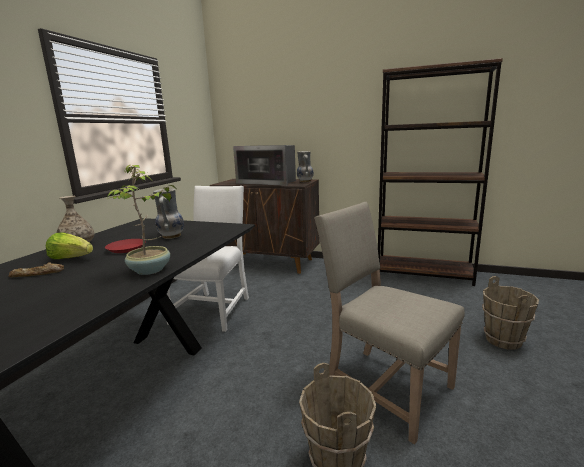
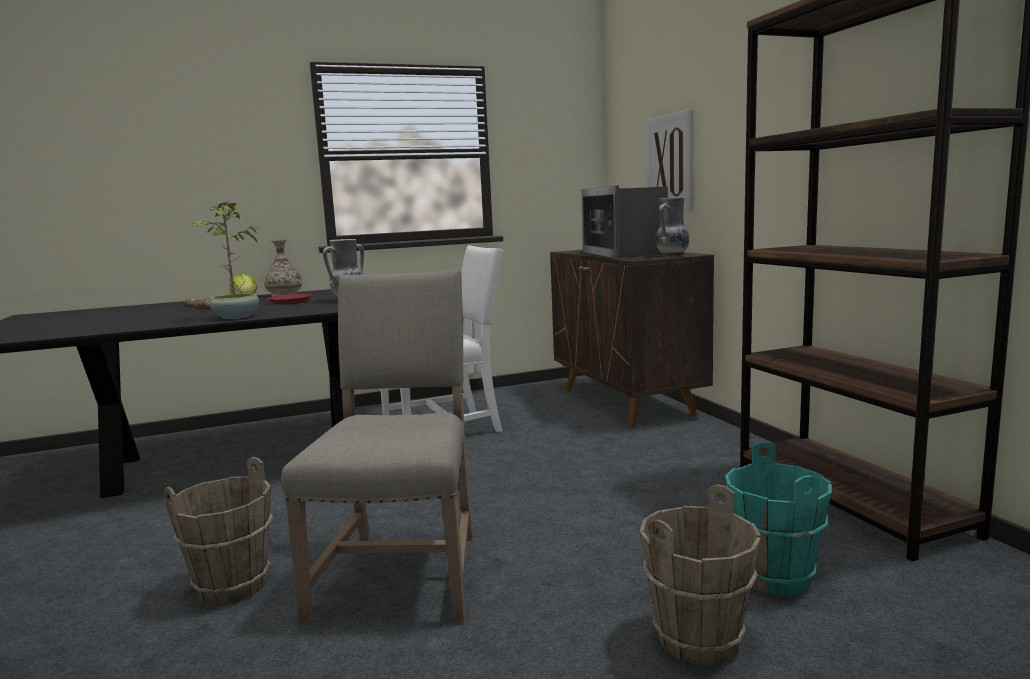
camera: 50 degrees right, 5 degrees down
none -> picture [647,109,694,211]
none -> turquoise bucket [725,442,832,596]

